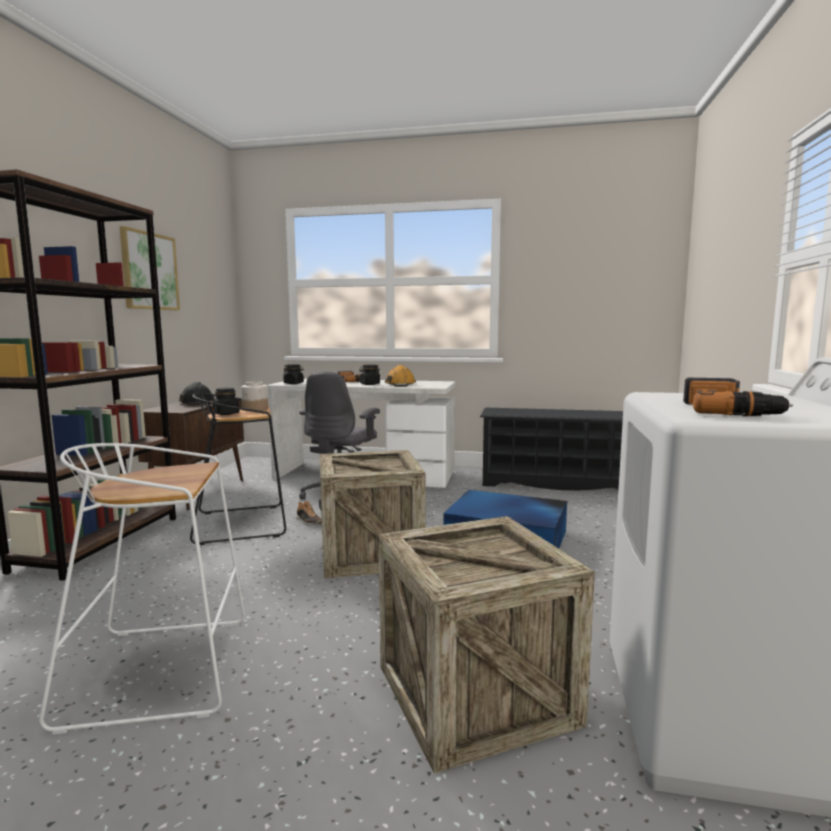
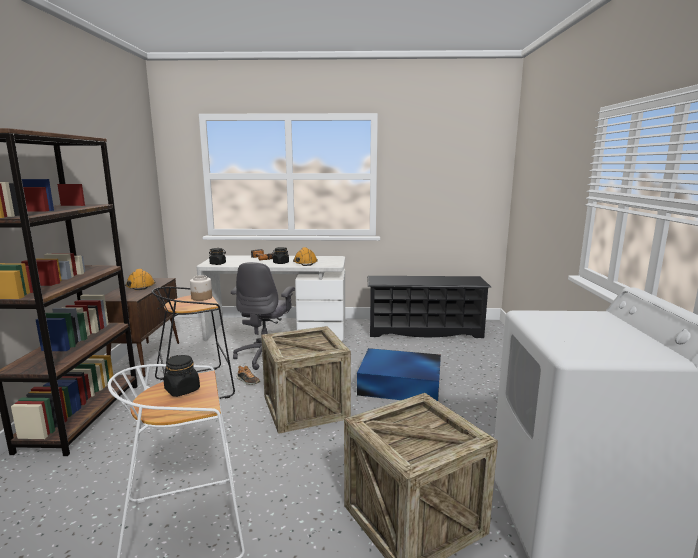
camera: 10 degrees left, 5 degrees up
picture [119,226,180,310] -> none
black hard hat [179,382,215,406] -> orange hard hat [126,269,156,290]
black jar [213,388,239,415] -> black jar moved to [164,355,200,397]
power drill [683,378,793,416] -> none

